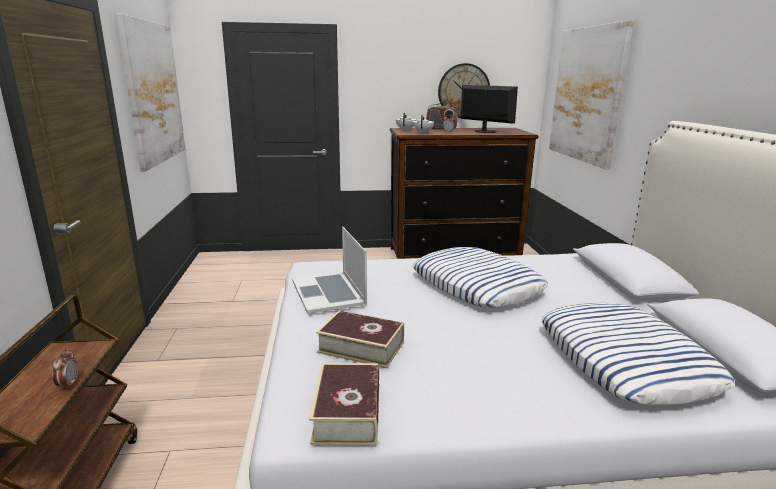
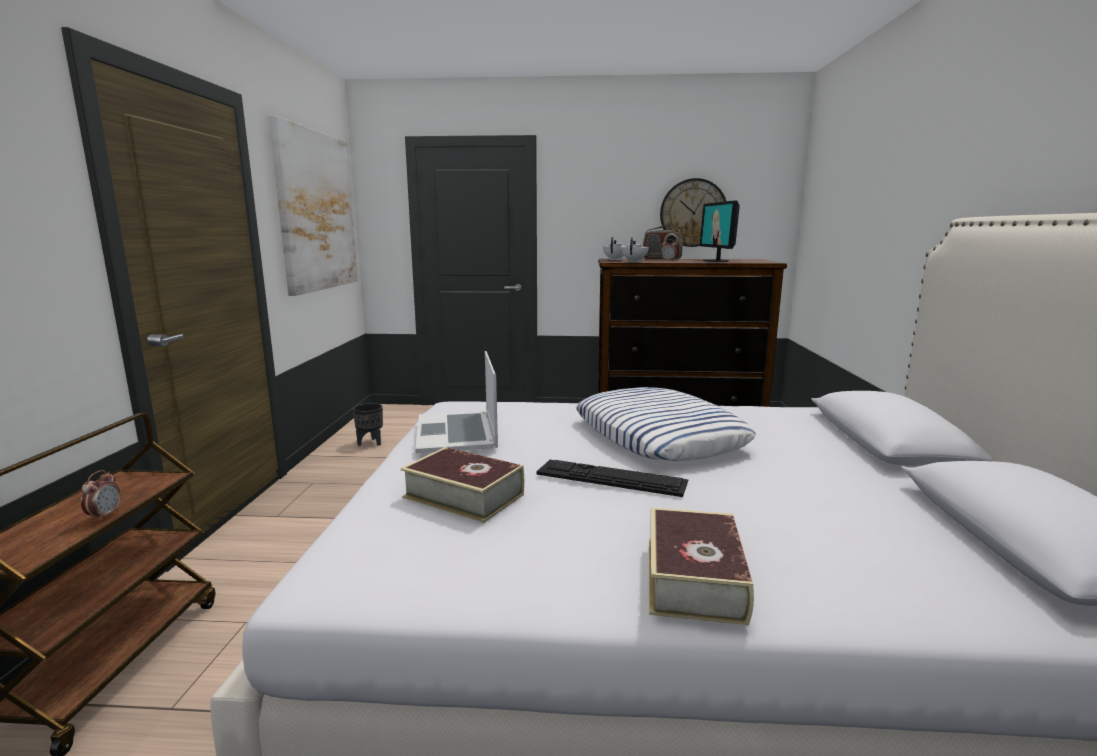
camera: 10 degrees right, 5 degrees down
book [309,363,379,445] -> book moved to [649,507,754,625]
monitor [461,85,518,133] -> monitor turned 150 degrees counterclockwise [700,200,740,262]
pillow [541,303,734,405] -> none
picture [549,20,634,170] -> none
none -> black planter [353,403,383,446]
none -> keyboard [536,460,688,497]

